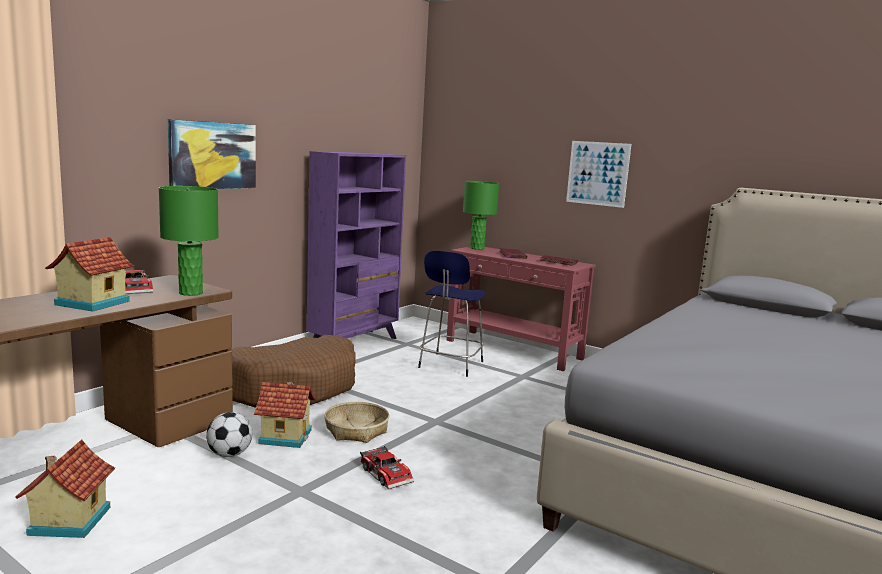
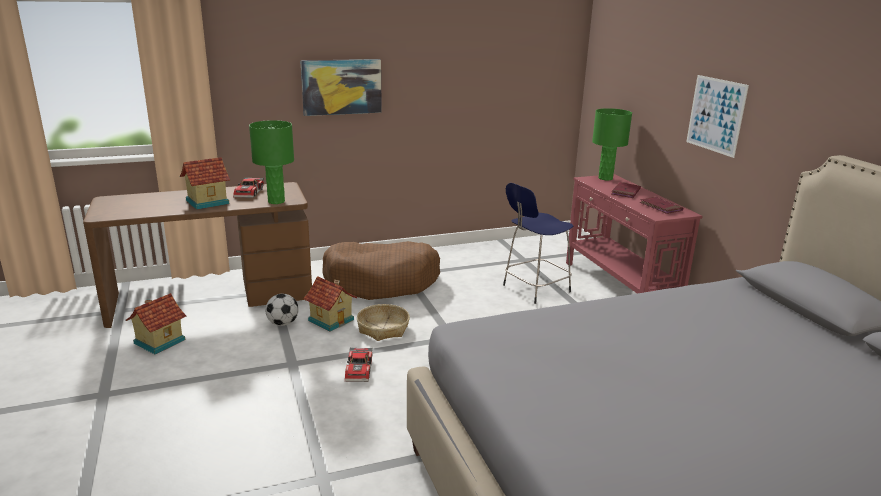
camera: 35 degrees right, 10 degrees up
purple bookcase [307,151,406,339] -> none

